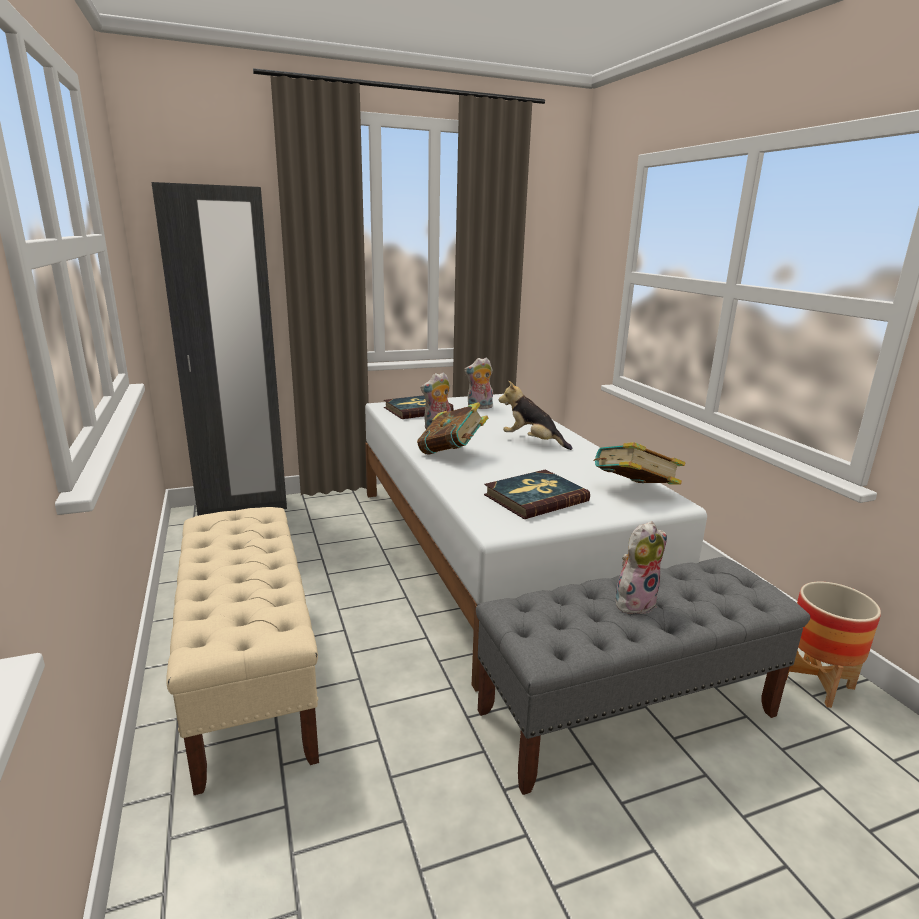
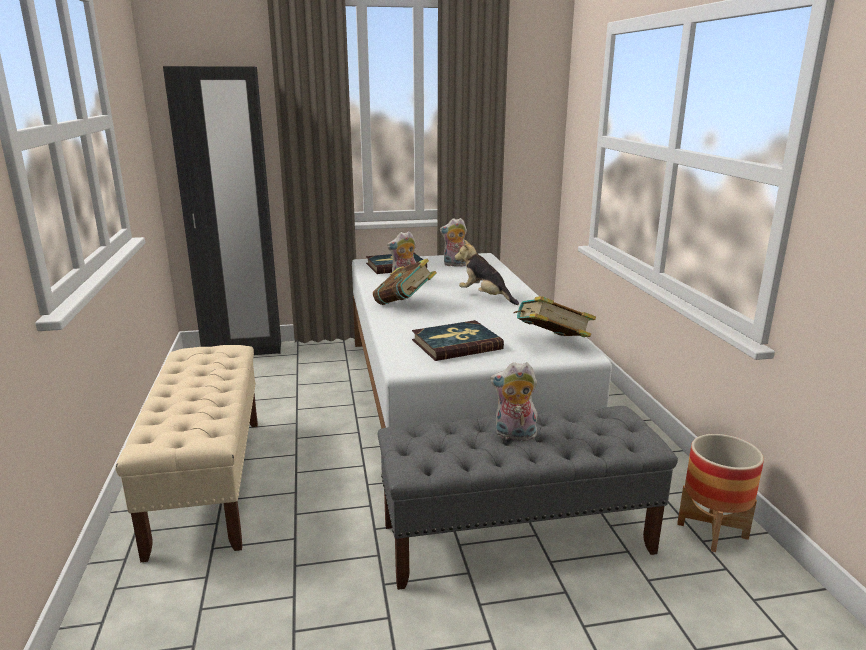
camera: 10 degrees right, 0 degrees up
plush toy [615,521,667,614] -> plush toy turned 150 degrees counterclockwise [490,362,537,441]

